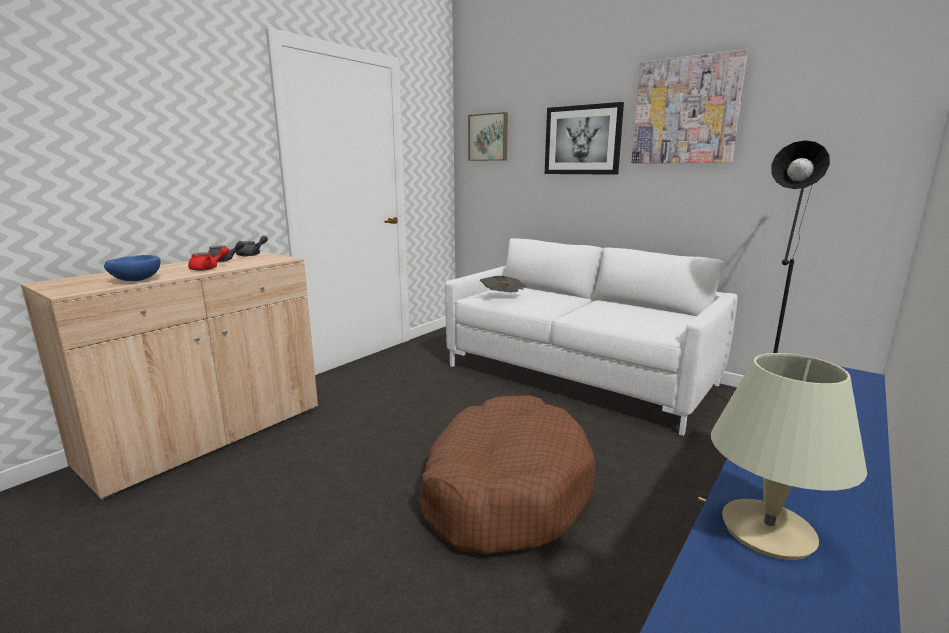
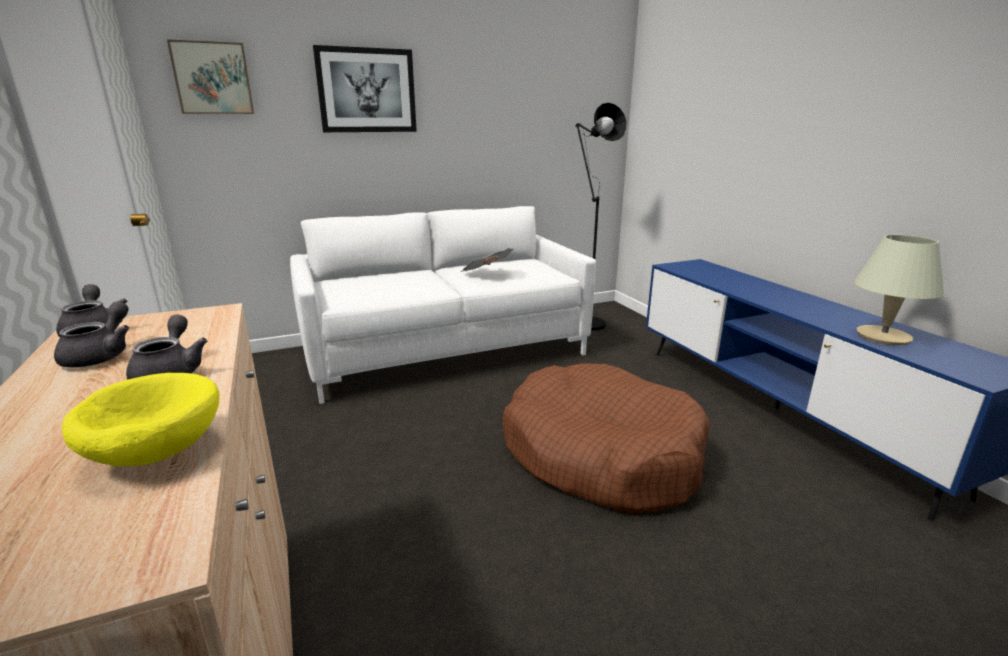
camera: 60 degrees left, 5 degrees up
blue bowl [104,255,161,281] -> yellow bowl [62,373,220,466]
red teapot [188,247,230,271] -> grey teapot [126,315,207,380]
newspaper [479,276,526,292] -> newspaper moved to [460,248,514,272]
picture [632,49,748,163] -> none

